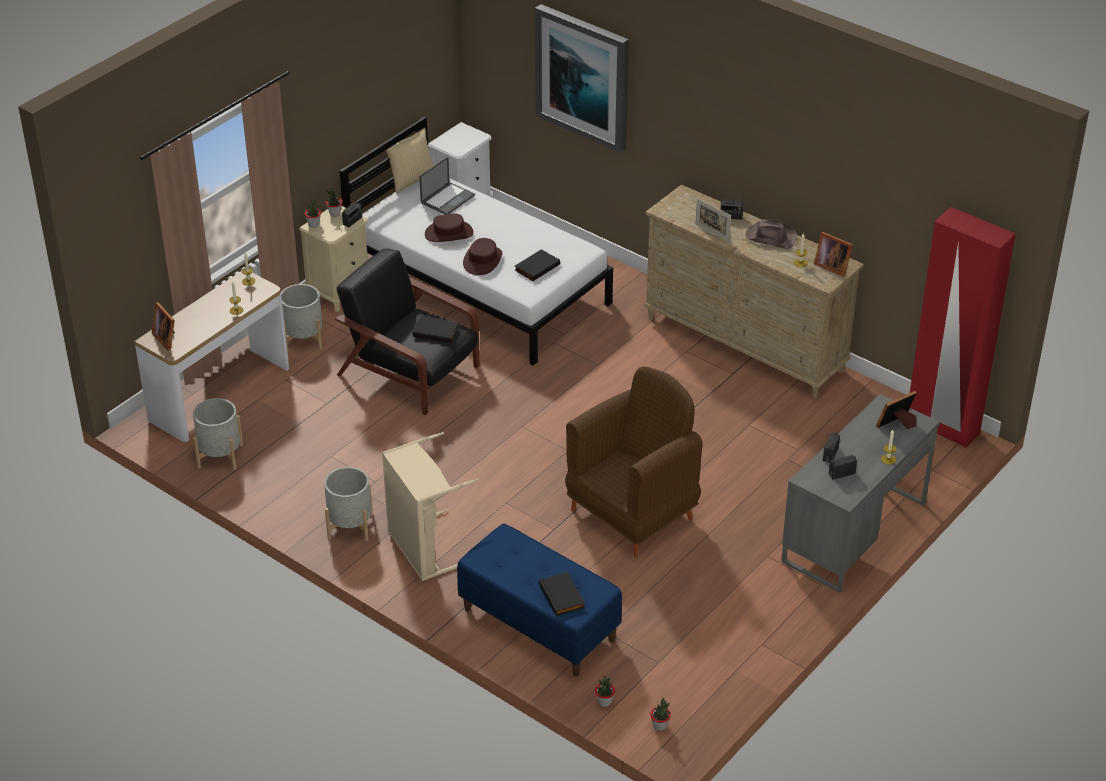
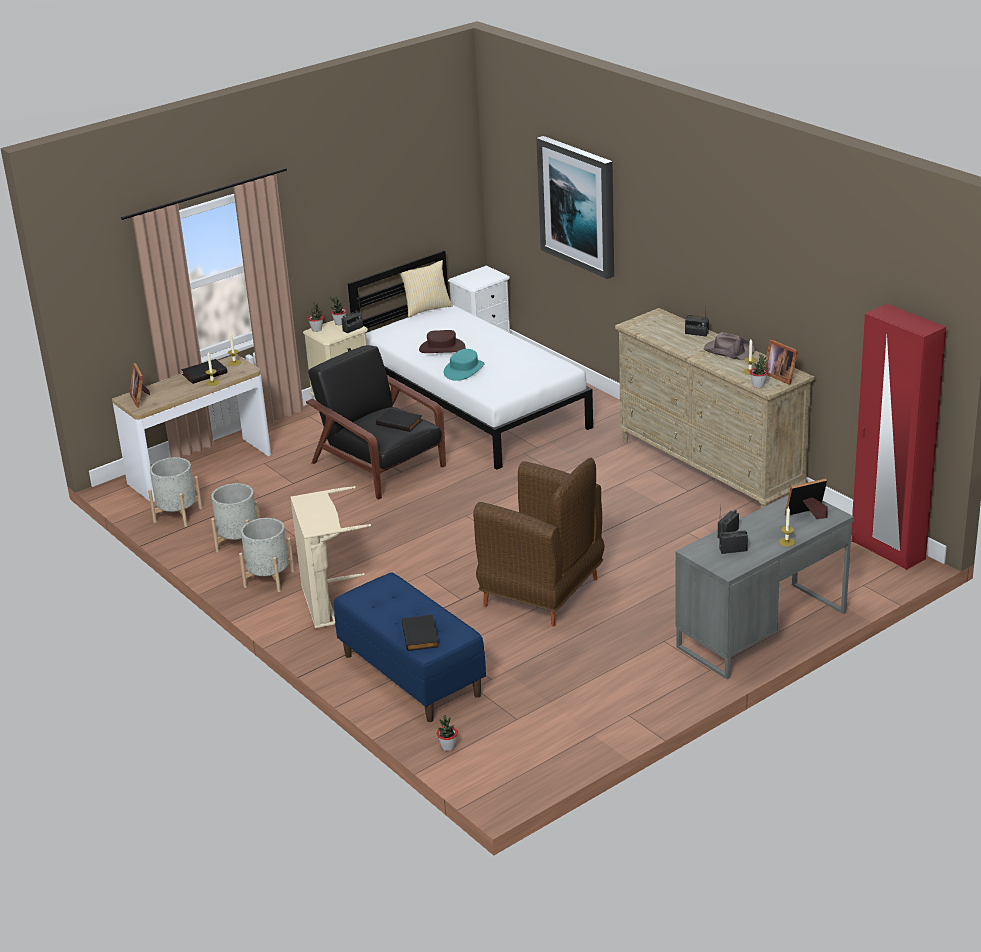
camera: 15 degrees right, 10 degrees down
grey planter [281,284,322,351] -> grey planter moved to [211,483,260,553]
laptop [419,157,475,214] -> none
brown hat [463,238,502,275] -> turquoise hat [444,349,485,381]
black book [515,249,560,281] -> black book moved to [181,359,227,384]
brown armchair [565,366,703,557] -> brown armchair turned 60 degrees clockwise [473,457,605,627]
potted plant [650,697,671,731] -> potted plant moved to [750,354,768,388]
picture frame [696,199,731,241] -> none

